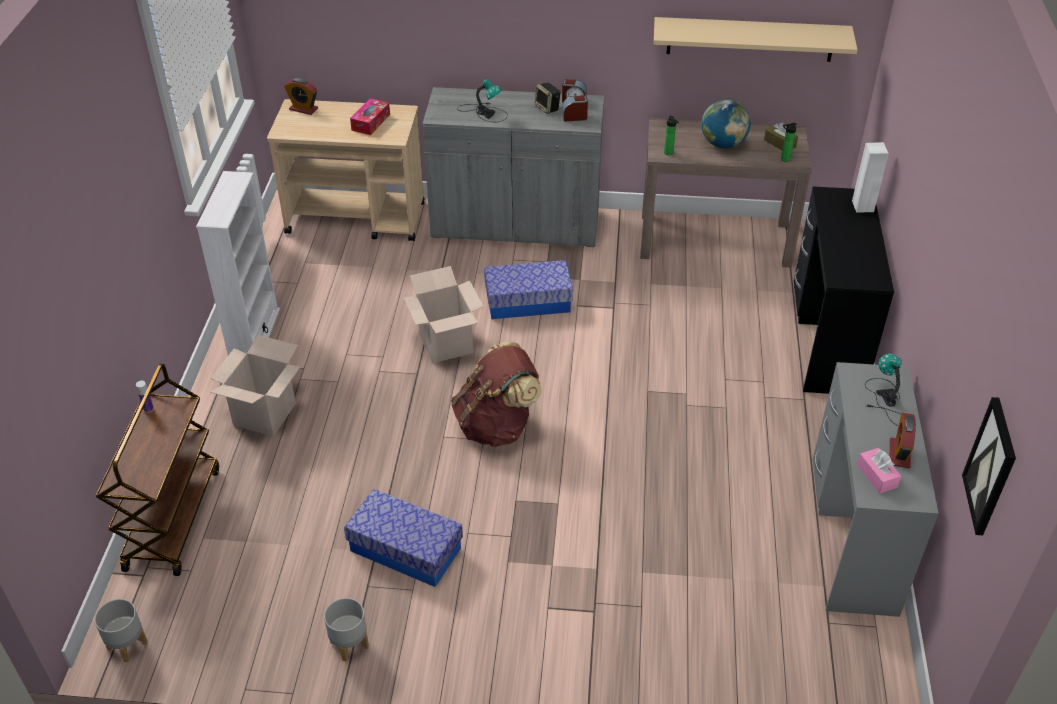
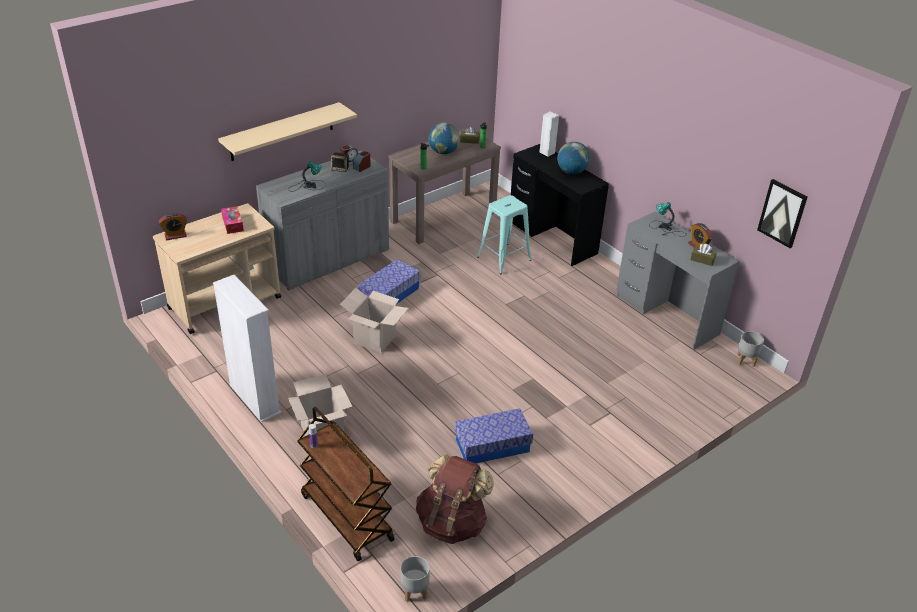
camera: 45 degrees left, 5 degrees down
grey planter [324,598,369,661] -> grey planter moved to [737,331,764,367]
brown backpack [451,342,542,447] -> brown backpack moved to [416,454,494,544]
beige shelf [654,17,858,62] -> beige shelf moved to [218,102,357,161]
pink tissue box [857,448,901,493] -> brown tissue box [690,244,717,266]
none -> turquoise stool [477,195,531,274]
none -> globe [557,142,590,174]

